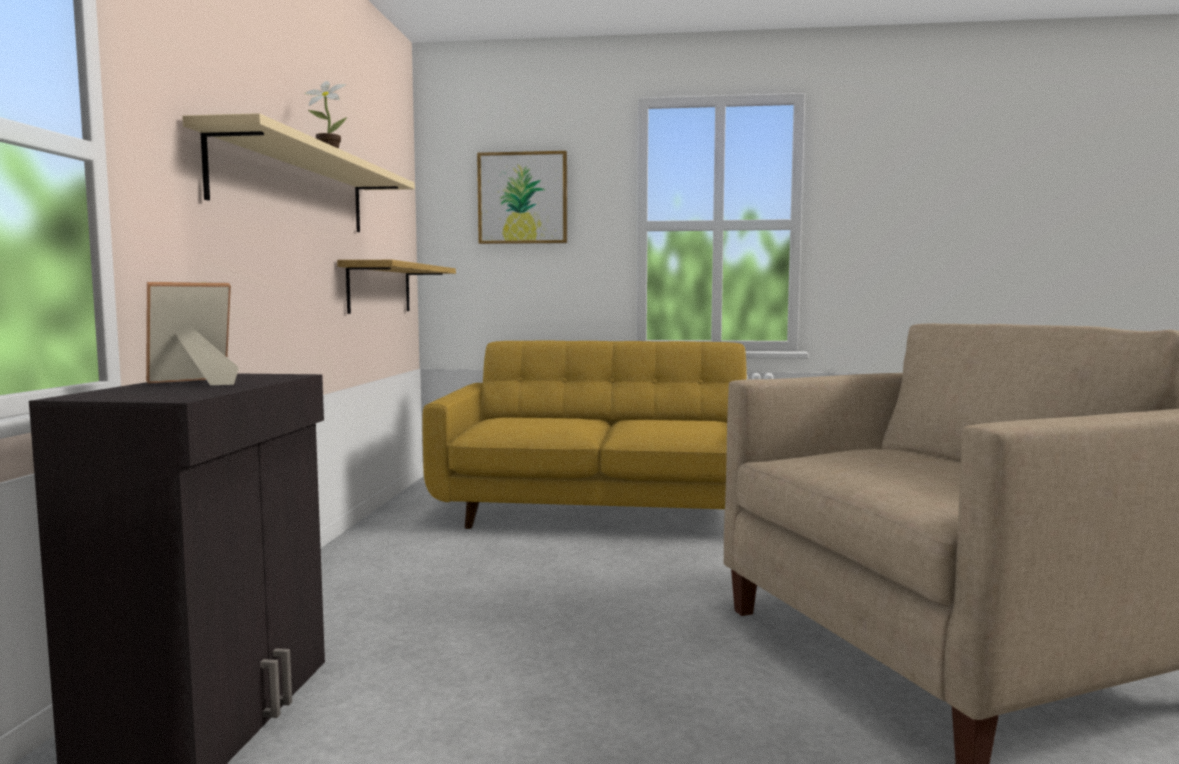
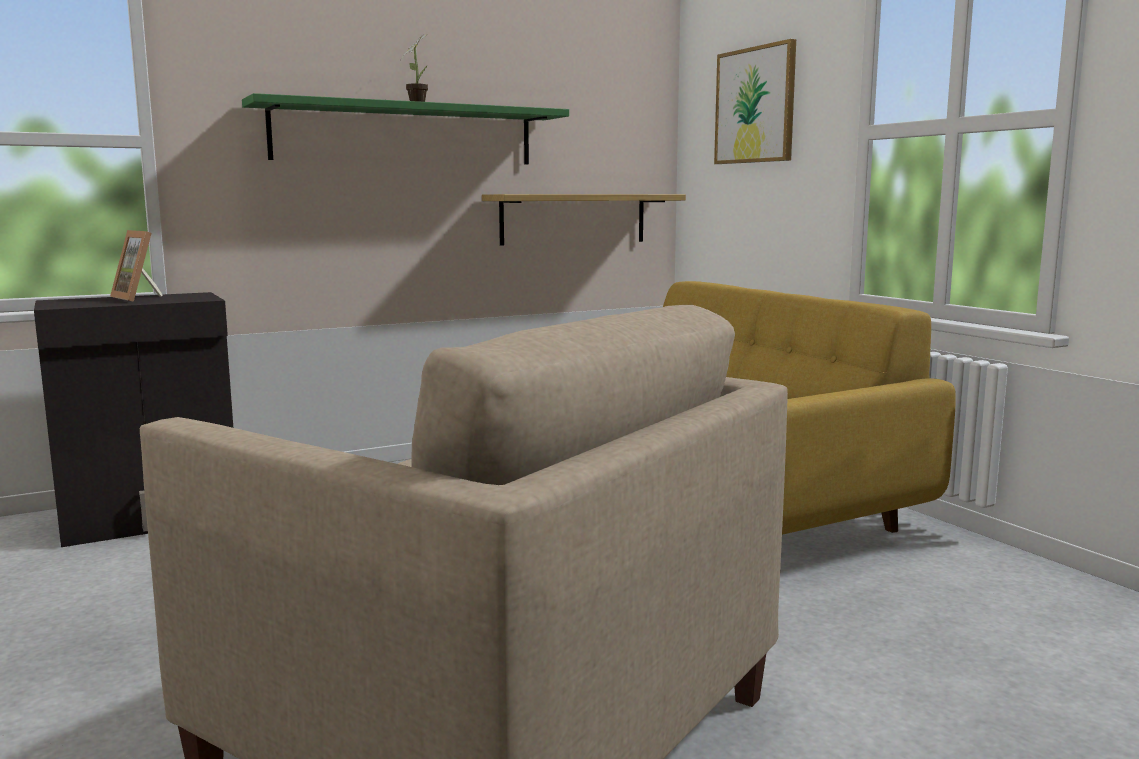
camera: 55 degrees right, 5 degrees up
picture frame [146,282,239,385] -> picture frame turned 150 degrees counterclockwise [110,230,162,302]
beige shelf [182,113,415,232] -> green shelf [242,93,569,164]

